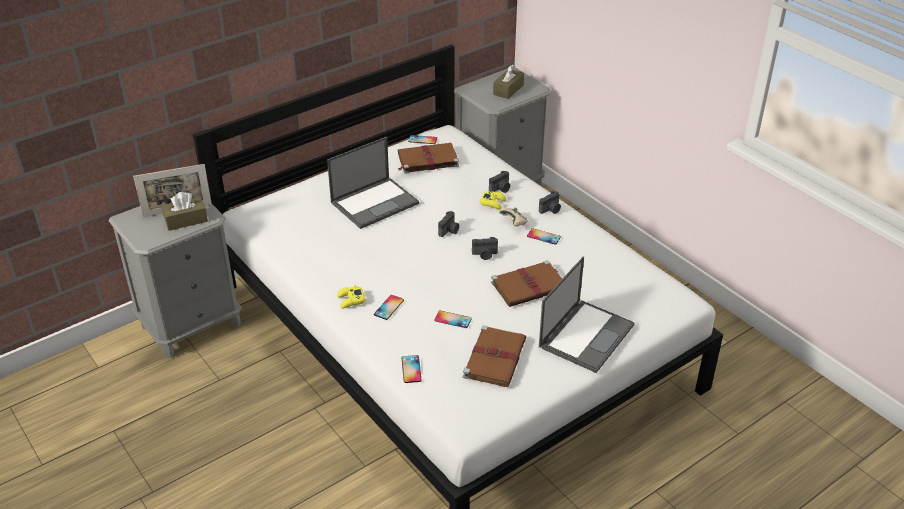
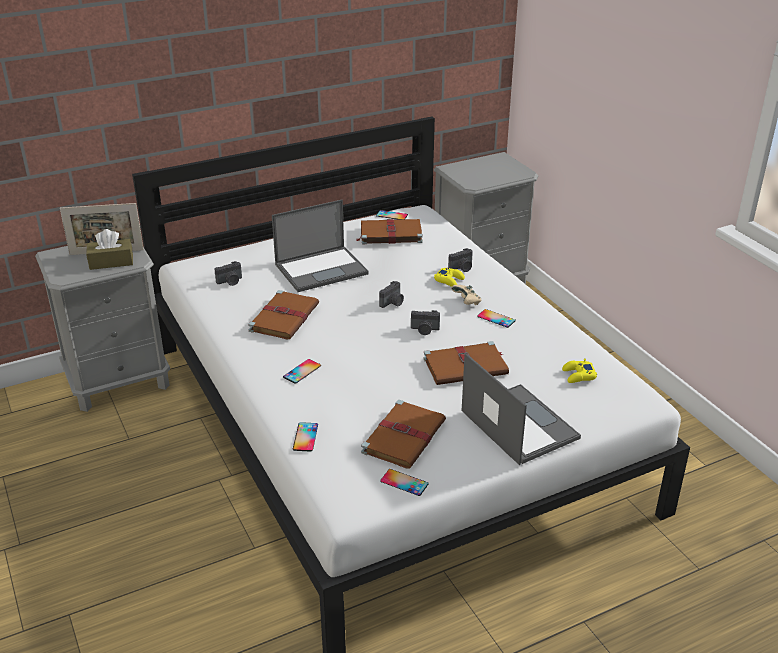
camera: 10 degrees right, 5 degrees down
yellow game controller [337,285,366,308] -> yellow game controller moved to [562,359,597,383]
phone [434,310,472,328] -> phone moved to [380,469,428,496]
brown tissue box [493,65,524,99] -> none
camera [539,191,561,214] -> camera moved to [214,261,242,286]
laptop [539,256,635,373] -> laptop turned 75 degrees counterclockwise [462,353,581,465]
none -> brown book [248,290,319,339]

